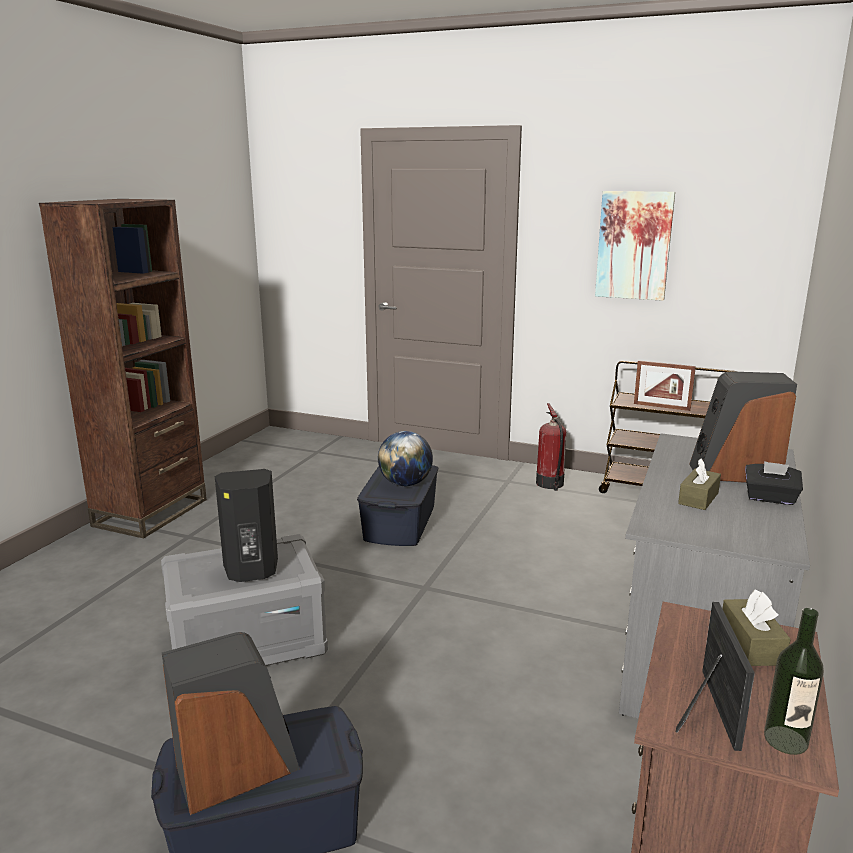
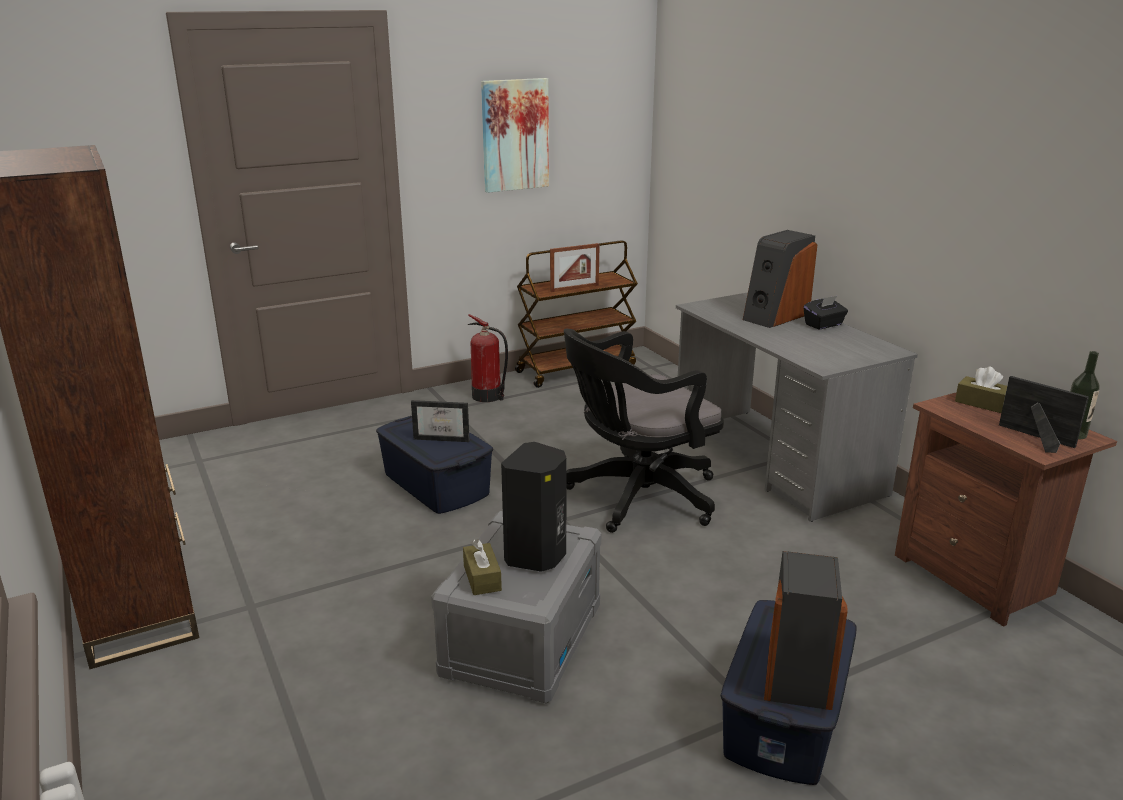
camera: 50 degrees left, 5 degrees up
globe [378,431,433,486] -> picture frame [411,400,470,442]
brown tissue box [678,458,721,510] -> brown tissue box moved to [463,539,502,595]
none -> black office chair [564,329,724,533]

